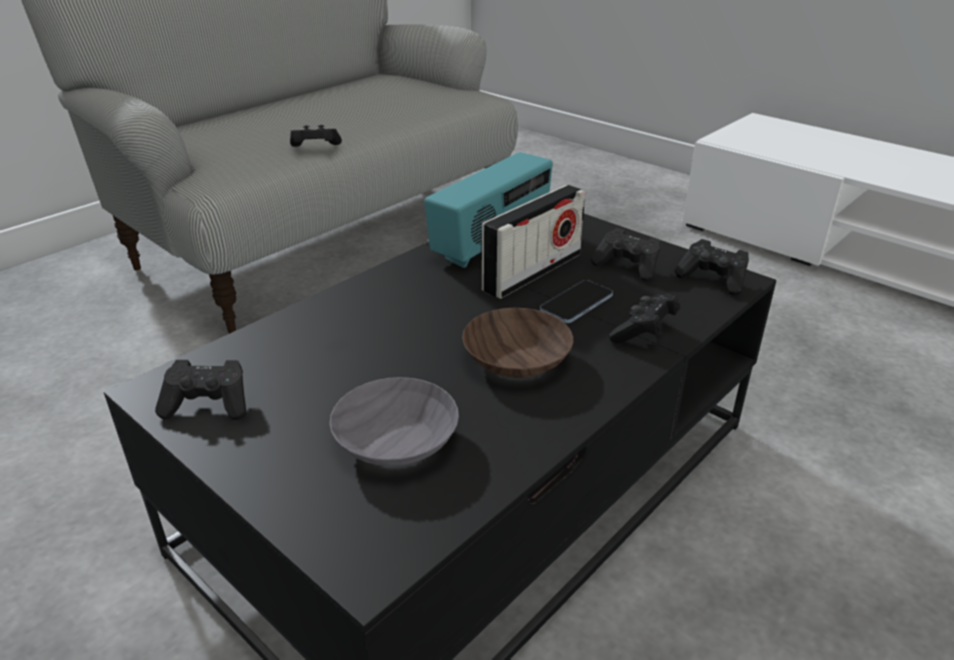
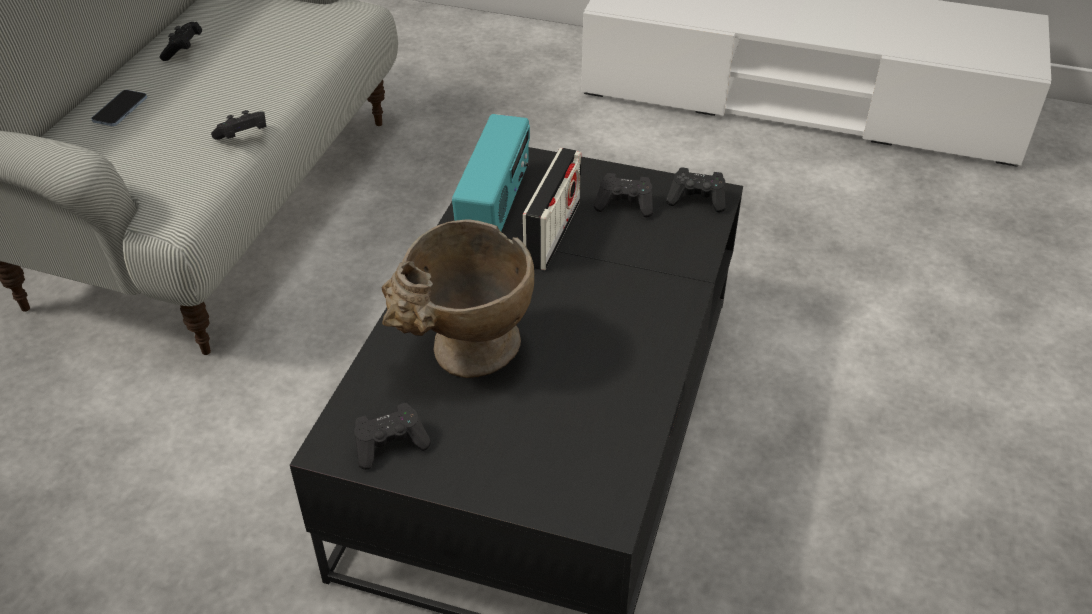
camera: 25 degrees left, 10 degrees up
grey bowl [329,377,459,466] -> none
brown bowl [462,308,573,378] -> none
phone [540,280,613,323] -> phone moved to [91,90,147,126]
black game controller [609,293,680,344] -> black game controller moved to [159,22,202,61]
none -> beige vase [381,220,534,378]

